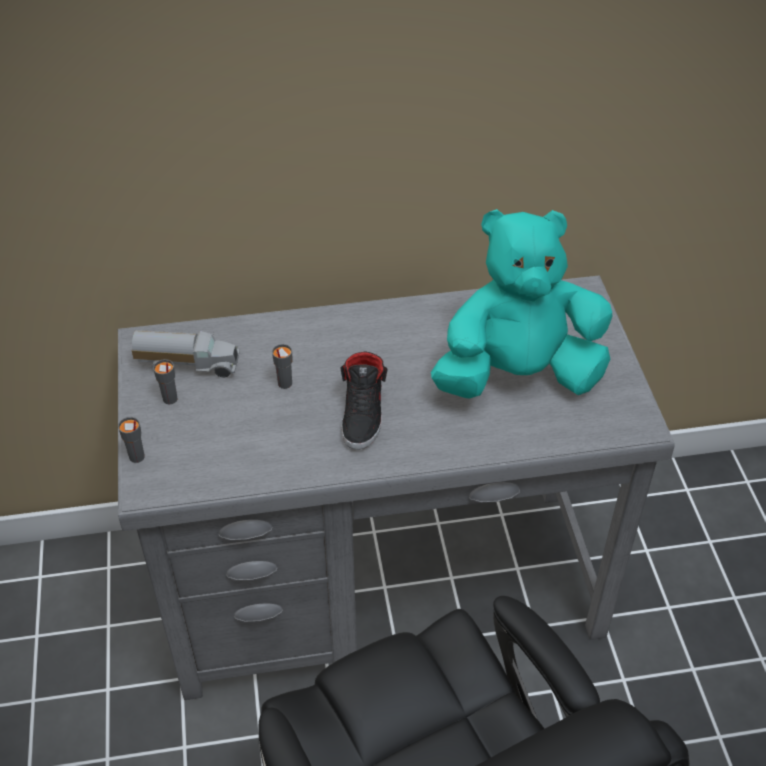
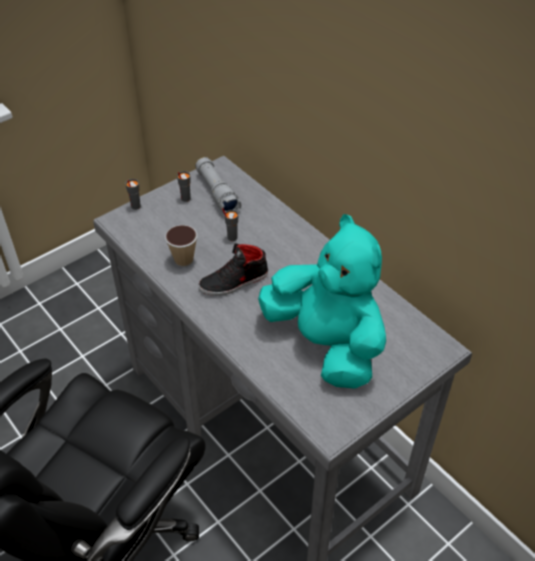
camera: 60 degrees right, 0 degrees up
toy truck [132,330,240,378] -> grey flashlight [196,157,241,214]
none -> cup [165,225,197,267]

